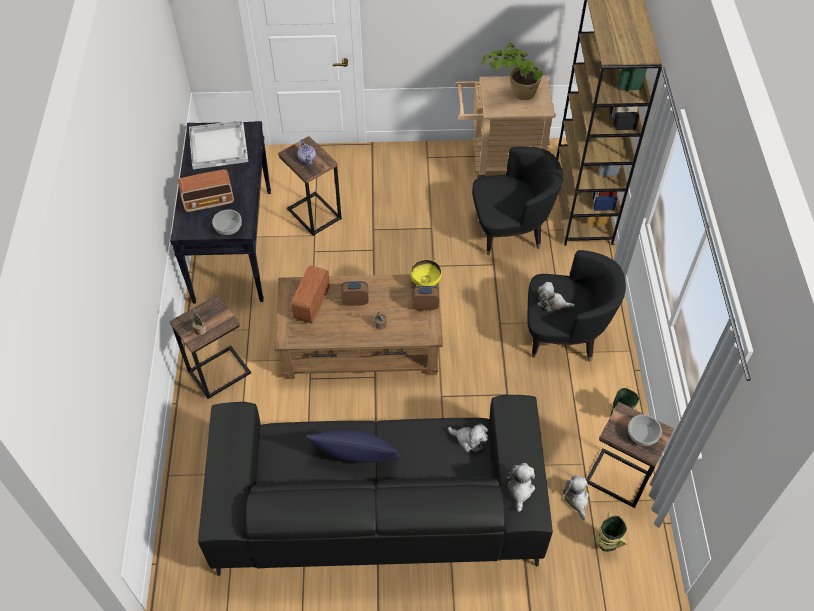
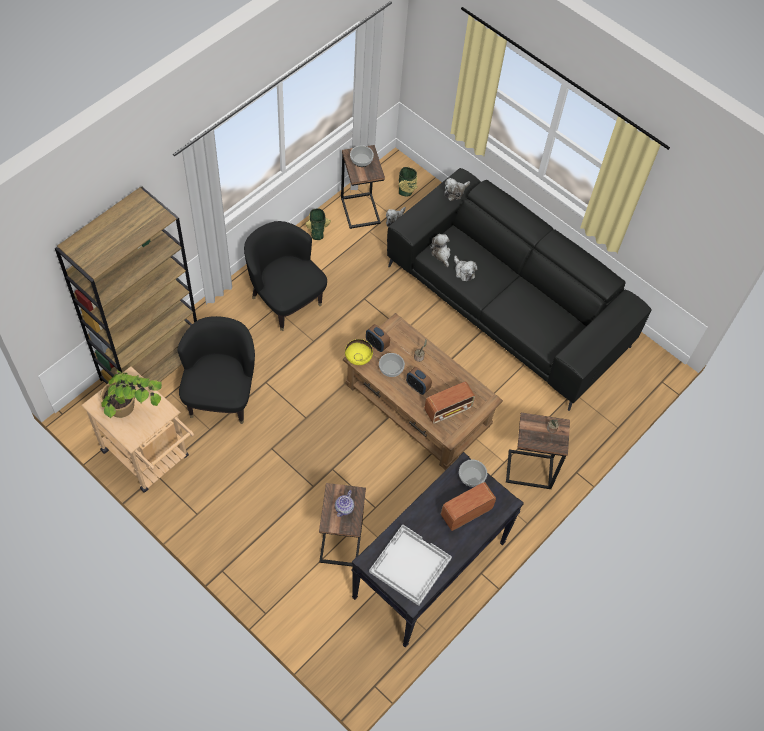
camera: 140 degrees left, 5 degrees up
radio [178,169,234,212] -> radio turned 60 degrees counterclockwise [441,482,496,531]
blue pillow [306,430,401,463] -> none
black armchair [472,146,563,255] -> black armchair turned 60 degrees clockwise [177,316,255,424]
plush toy [538,282,575,312] -> plush toy moved to [454,256,477,282]
none -> bowl [379,353,405,377]

